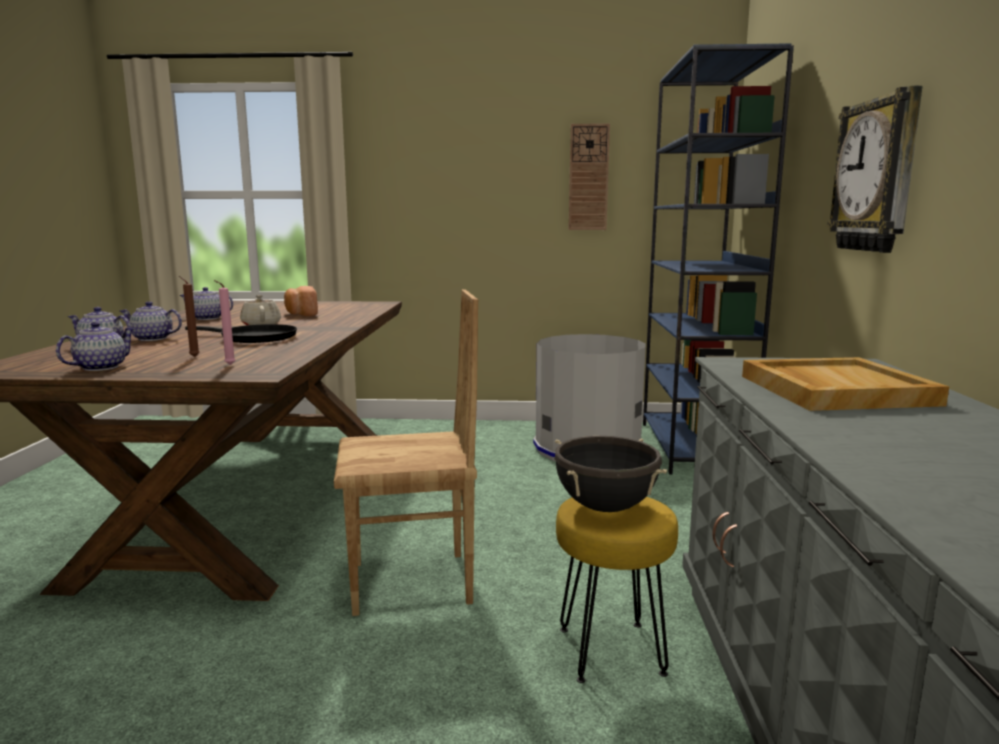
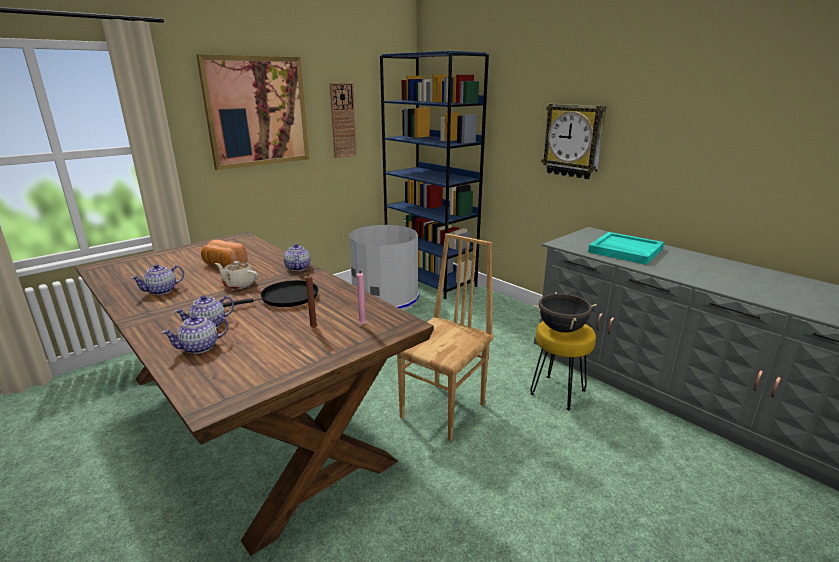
camera: 45 degrees left, 10 degrees up
teapot [56,322,135,371] -> teapot moved to [284,244,311,271]
beige tray [742,357,949,411] -> turquoise tray [588,232,664,265]
none -> picture [196,54,309,170]

